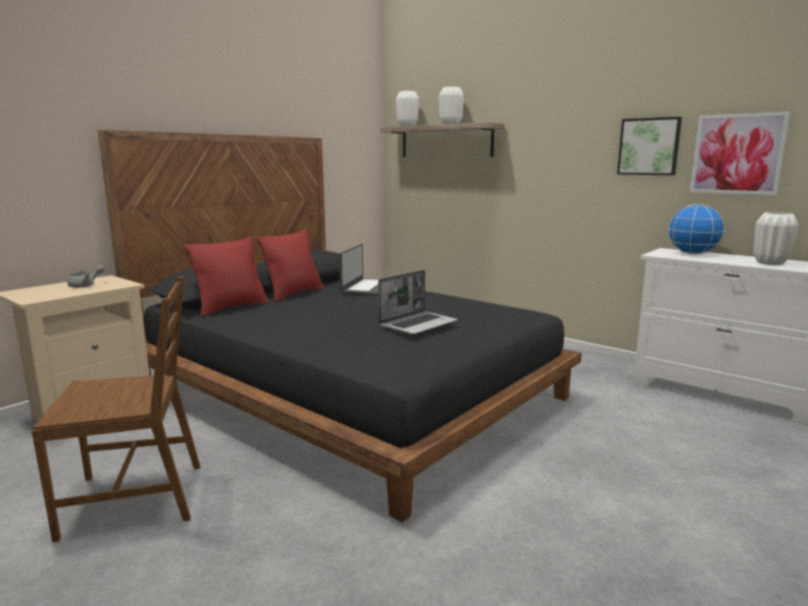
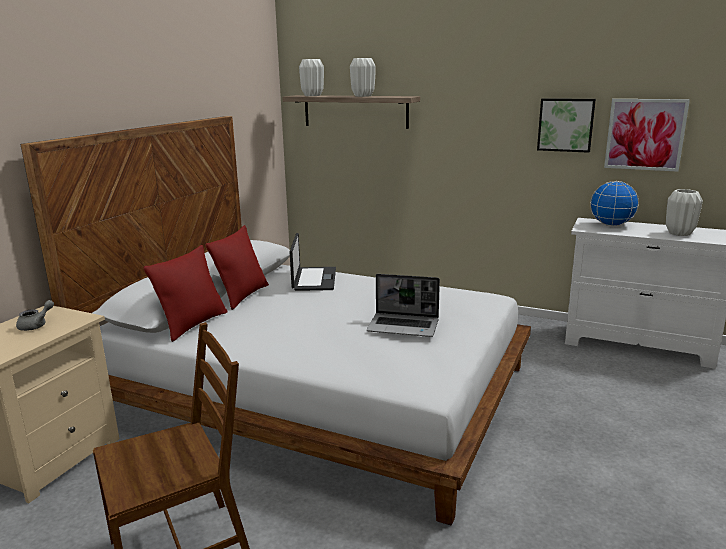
camera: 15 degrees left, 5 degrees up
black bed [98,130,581,522] -> white bed [21,116,531,525]
laptop [378,270,458,335] -> laptop turned 75 degrees clockwise [367,274,440,337]

